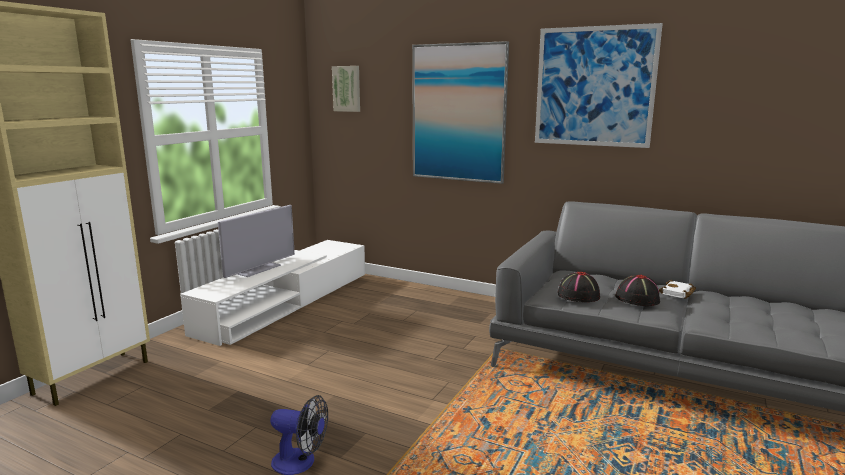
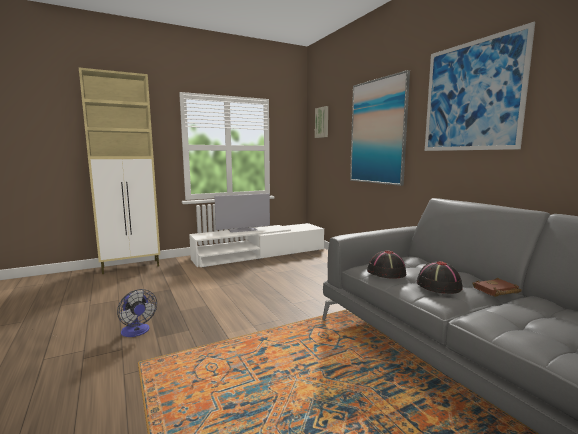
camera: 35 degrees right, 5 degrees down
white book [659,280,696,299] -> brown book [472,278,521,297]

